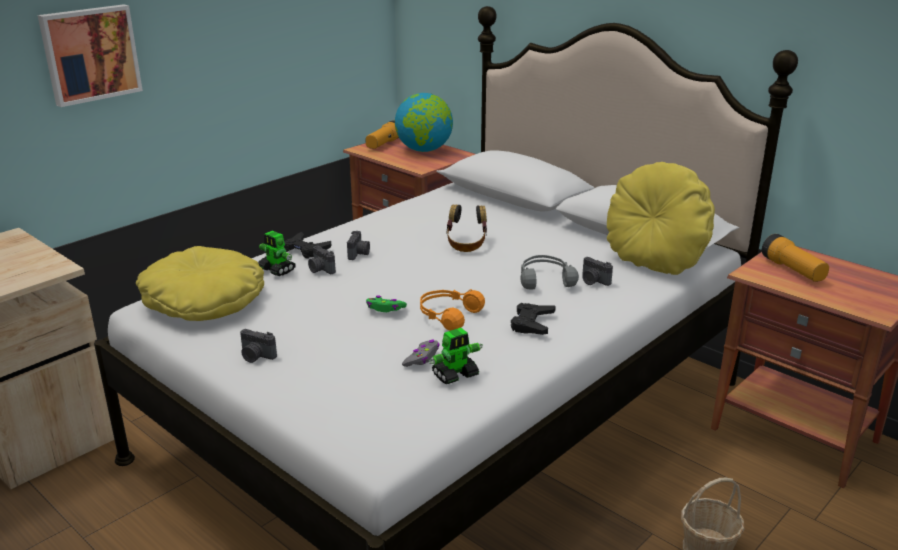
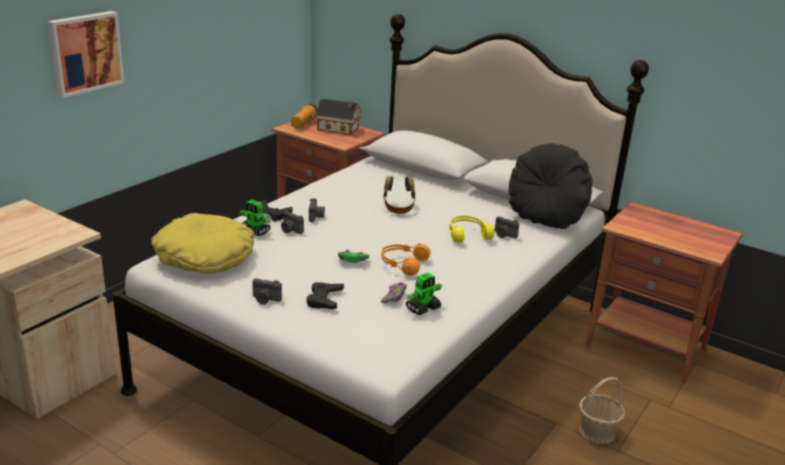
camera: 10 degrees left, 0 degrees up
globe [395,93,453,152] -> toy house [316,98,361,135]
black game controller [511,303,556,335] -> black game controller moved to [306,282,344,309]
grey headphones [520,255,579,290] -> yellow headphones [449,216,495,242]
yellow pillow [607,162,715,275] -> black pillow [509,143,593,229]
flashlight [762,234,829,282] -> none

